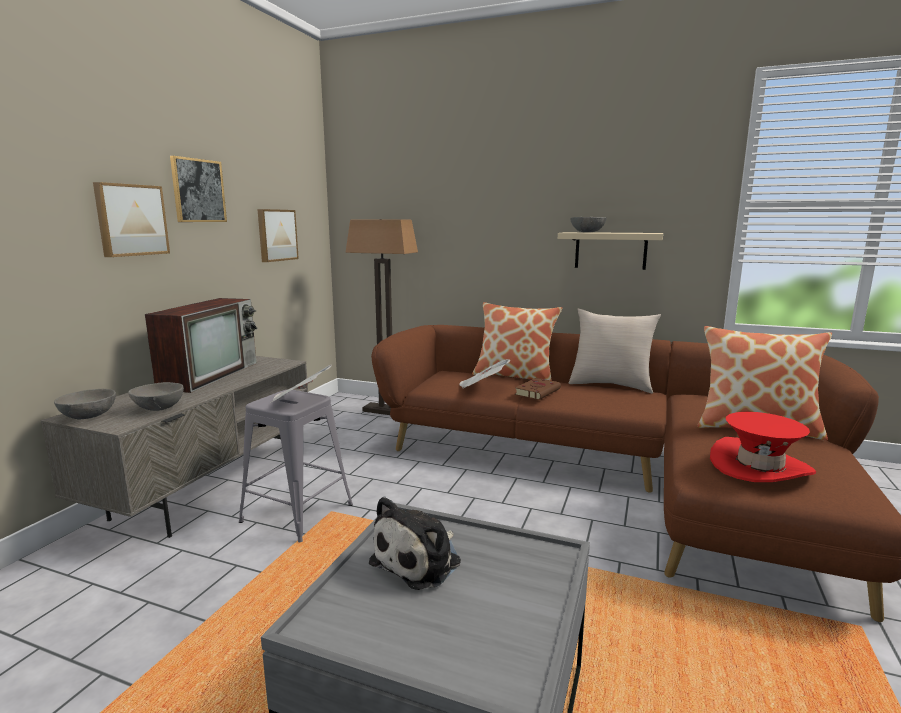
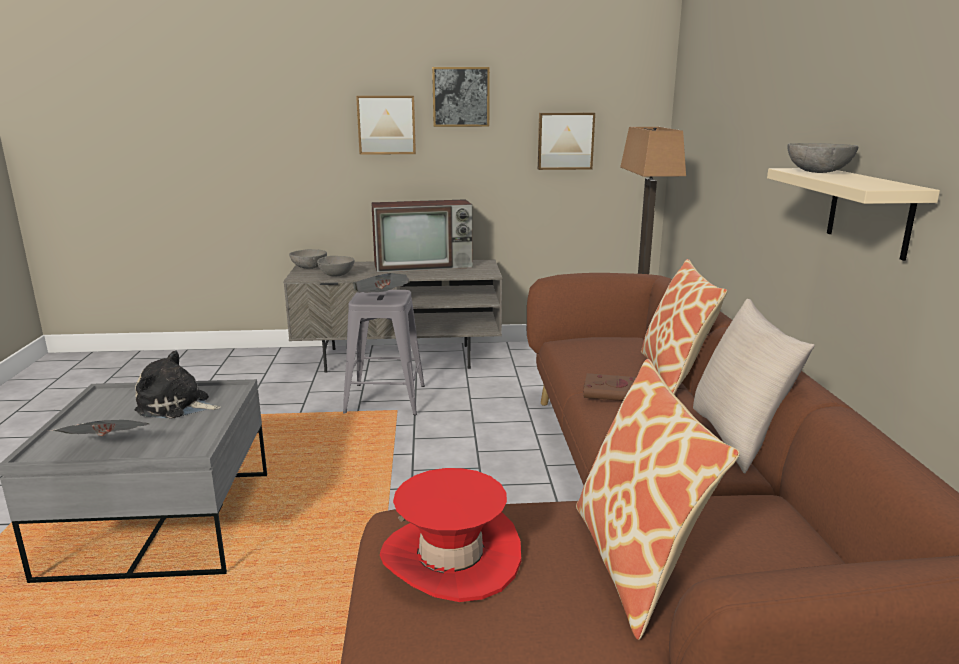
camera: 65 degrees right, 5 degrees up
newspaper [459,359,510,388] -> newspaper moved to [49,420,149,436]

